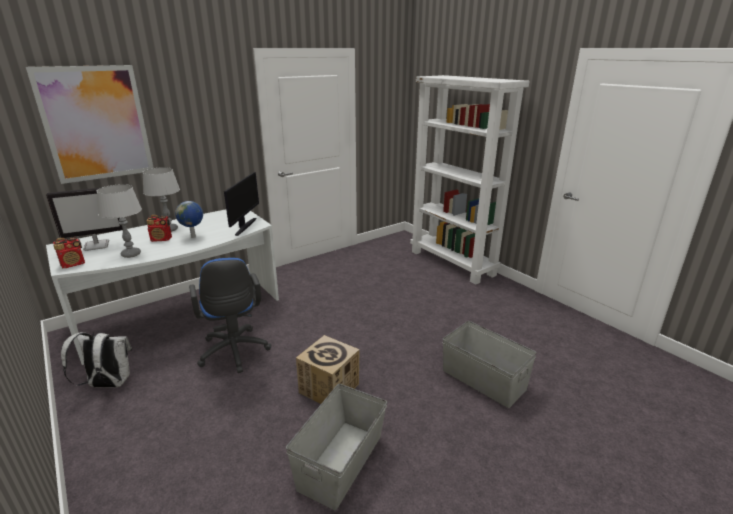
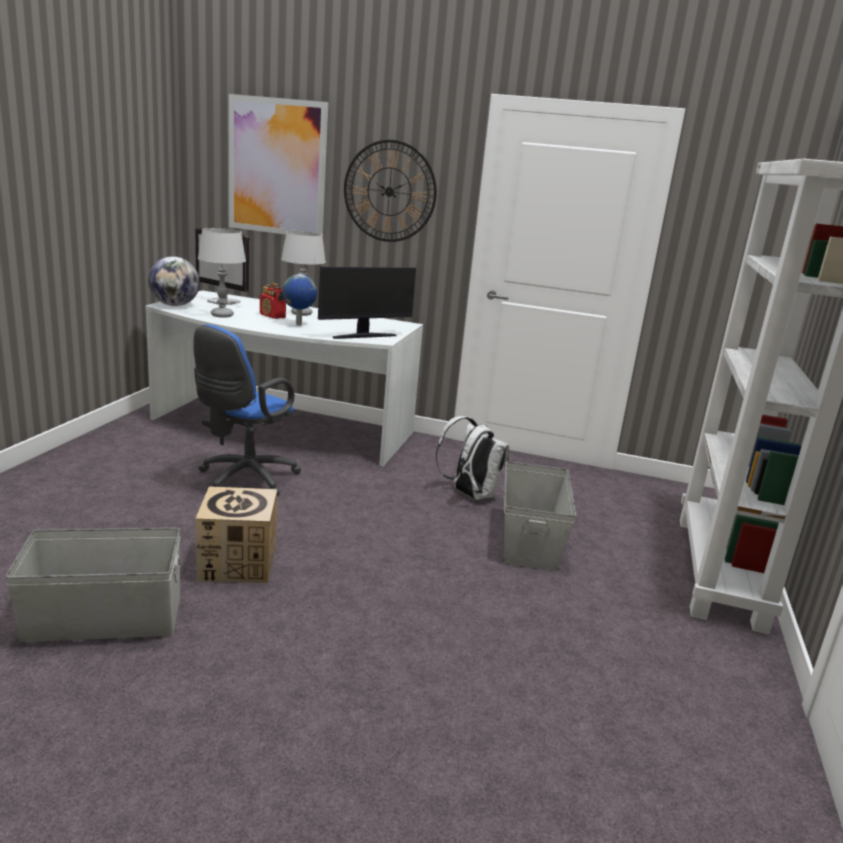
camera: 50 degrees right, 5 degrees down
radio [53,237,85,268] -> globe [148,256,200,306]
white backpack [61,331,132,388] -> white backpack moved to [436,416,509,500]
grey storage box [442,321,537,408] -> grey storage box moved to [504,461,576,571]
none -> wall clock [344,140,437,242]

